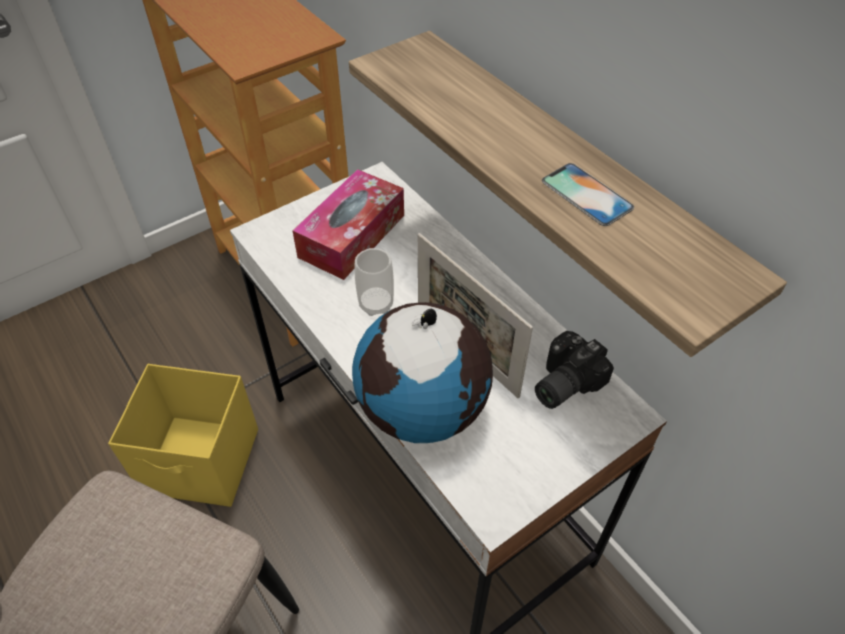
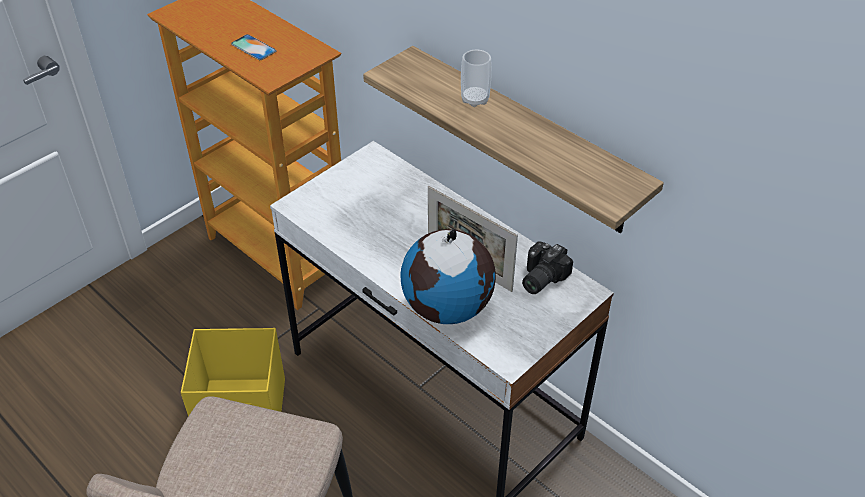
camera: 10 degrees left, 5 degrees down
tissue box [292,169,404,280] -> none
cup [355,248,394,316] -> cup moved to [461,50,492,107]
phone [542,163,634,226] -> phone moved to [231,34,277,60]

